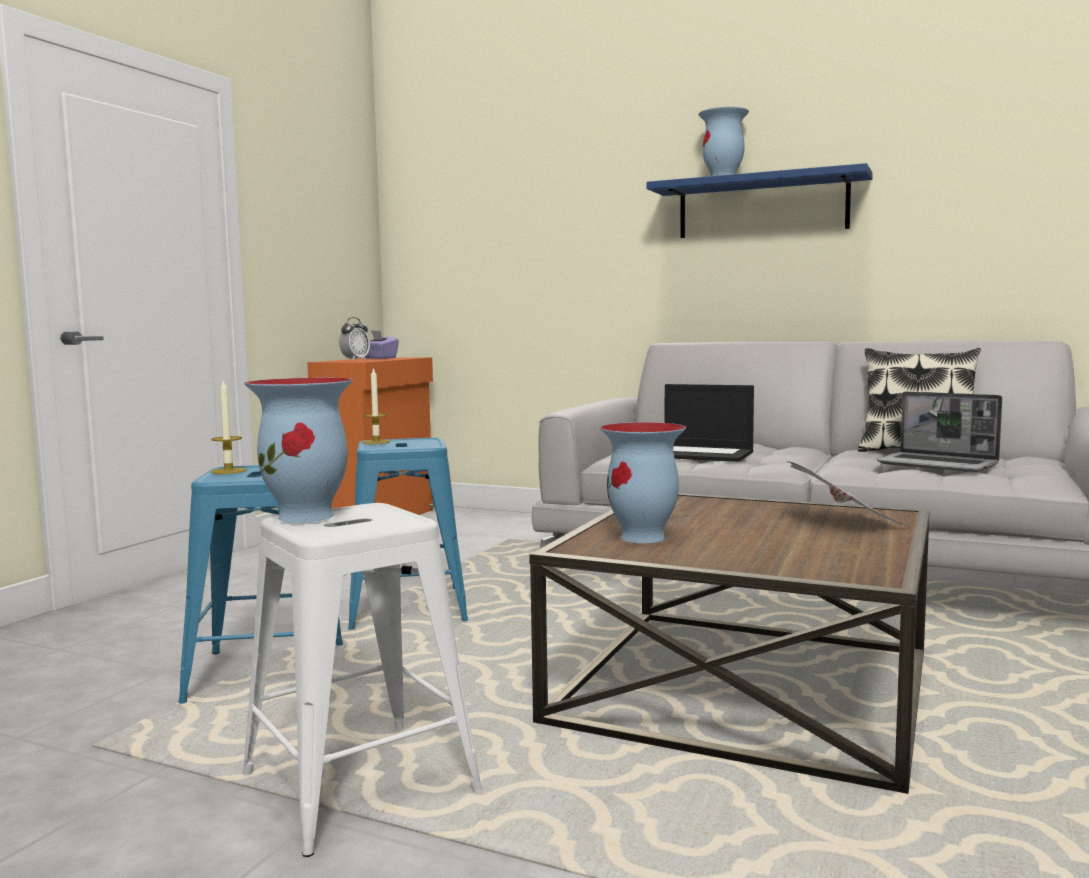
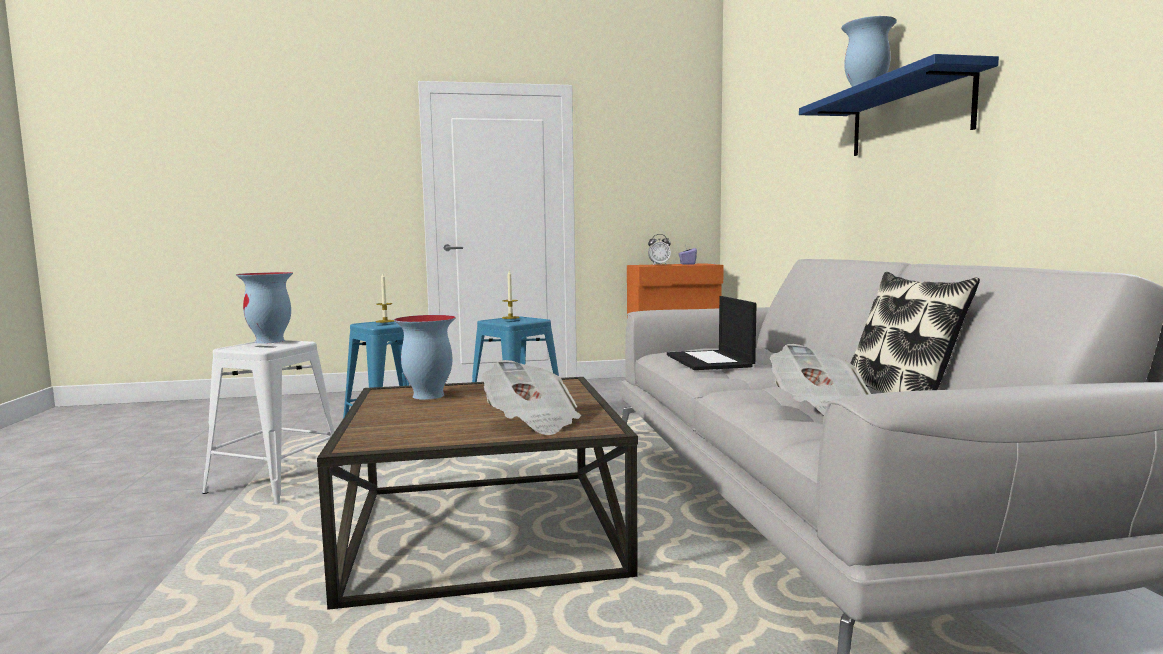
camera: 55 degrees right, 0 degrees up
laptop [877,391,1002,472] -> newspaper [770,344,871,415]

